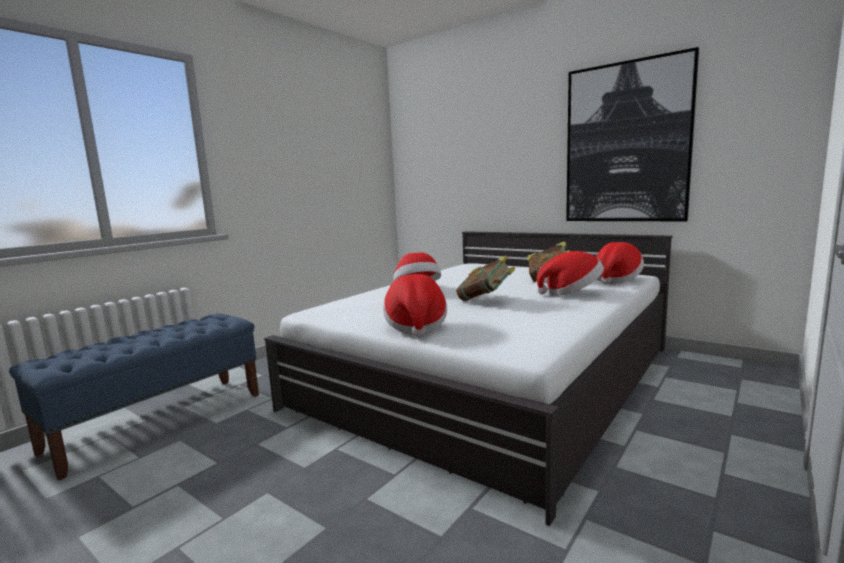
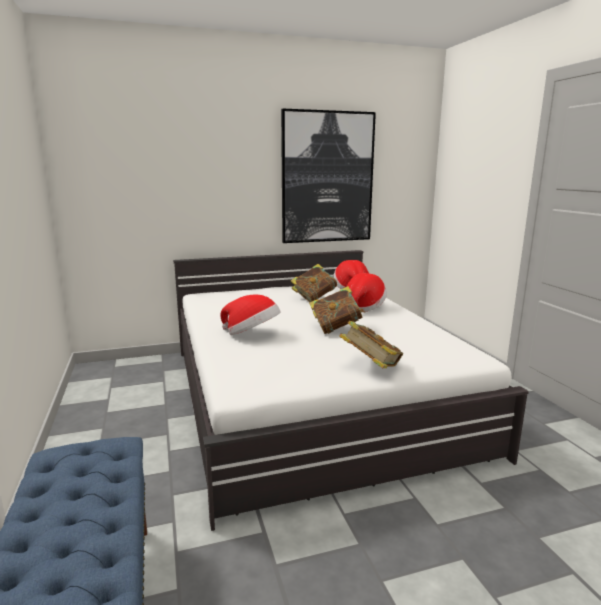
camera: 55 degrees left, 5 degrees up
hat [383,274,447,337] -> book [339,321,403,368]

